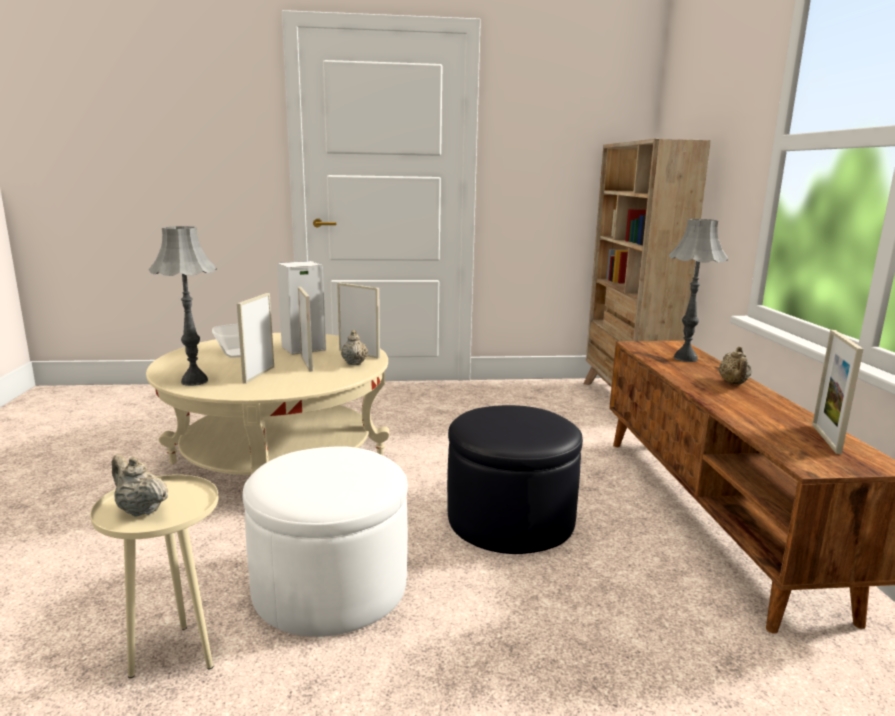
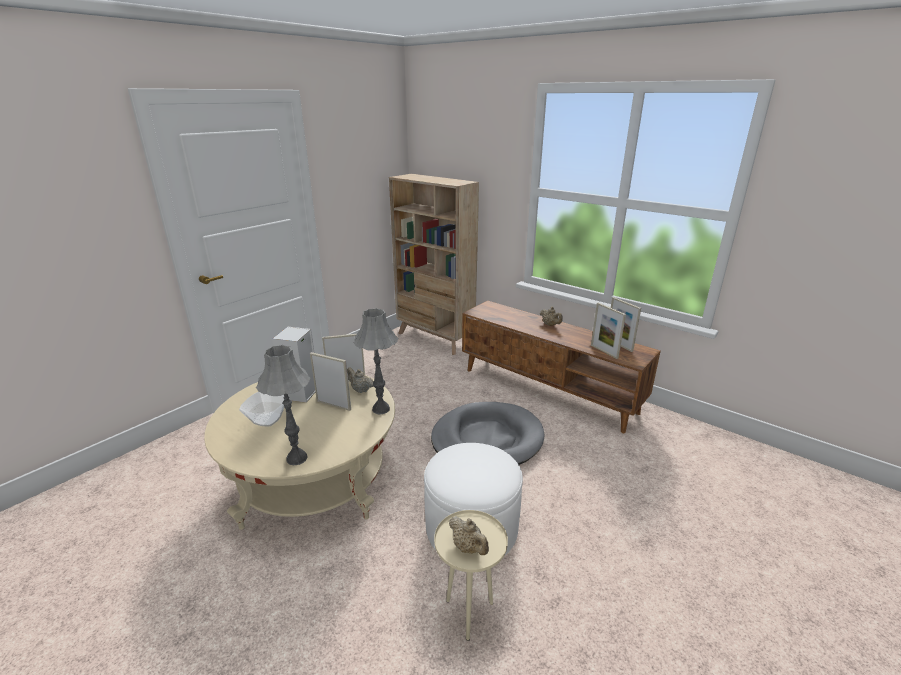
camera: 45 degrees left, 10 degrees up
beige teapot [112,454,168,517] -> beige teapot turned 120 degrees counterclockwise [449,516,489,555]
picture frame [237,293,274,384] -> picture frame moved to [591,303,626,359]
black ottoman [447,405,583,554] -> grey dog bed [431,402,544,465]
grey table lamp [669,219,728,362] -> grey table lamp moved to [354,308,398,414]

